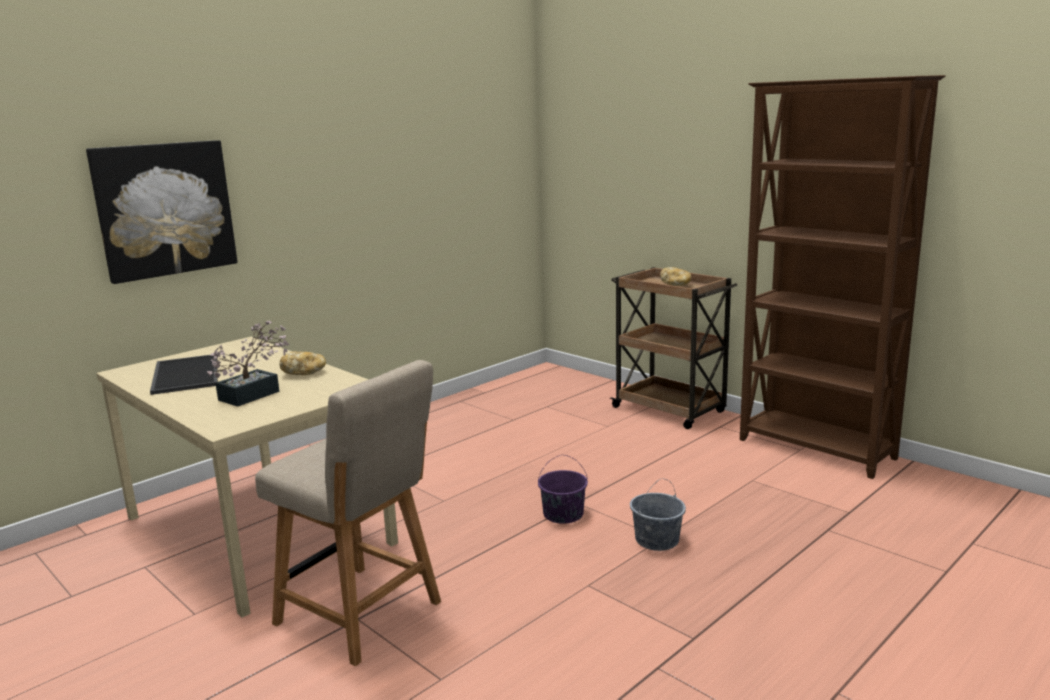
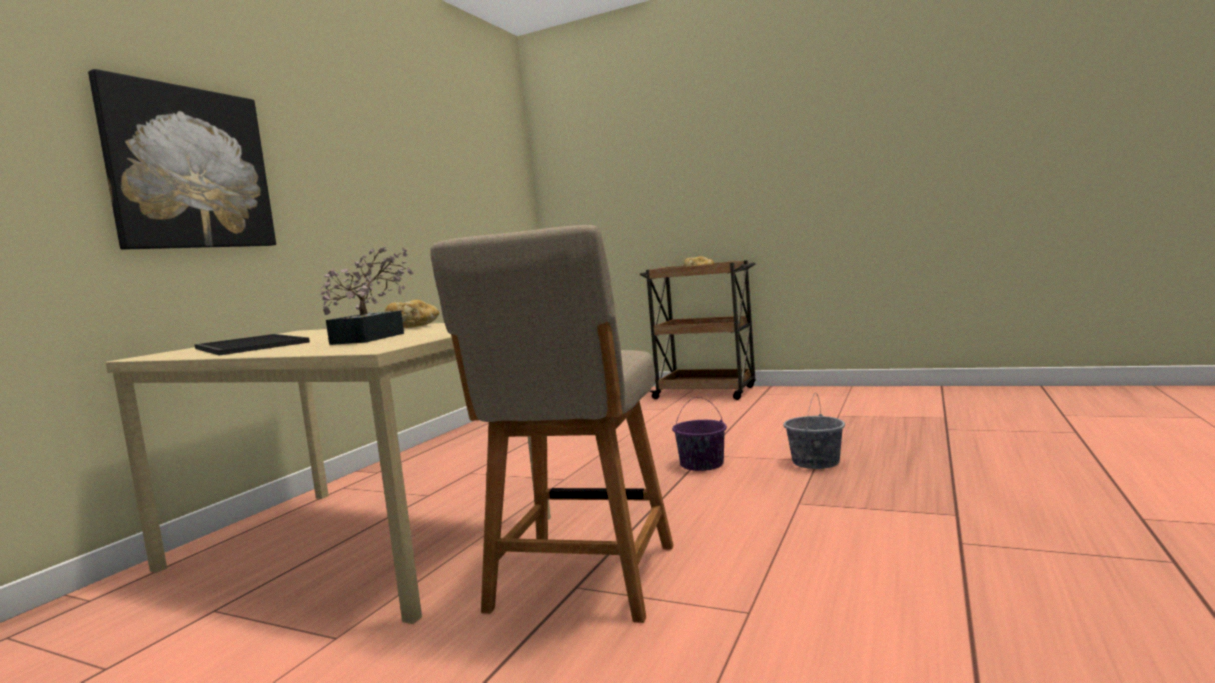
camera: 20 degrees left, 10 degrees down
beige chair [255,360,441,666] -> beige chair turned 90 degrees clockwise [431,225,674,623]
brown bookcase [740,75,945,479] -> none

